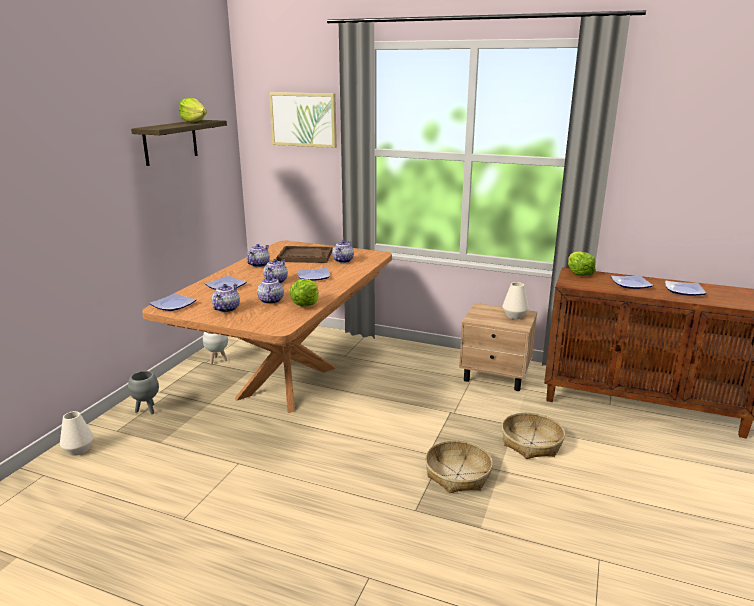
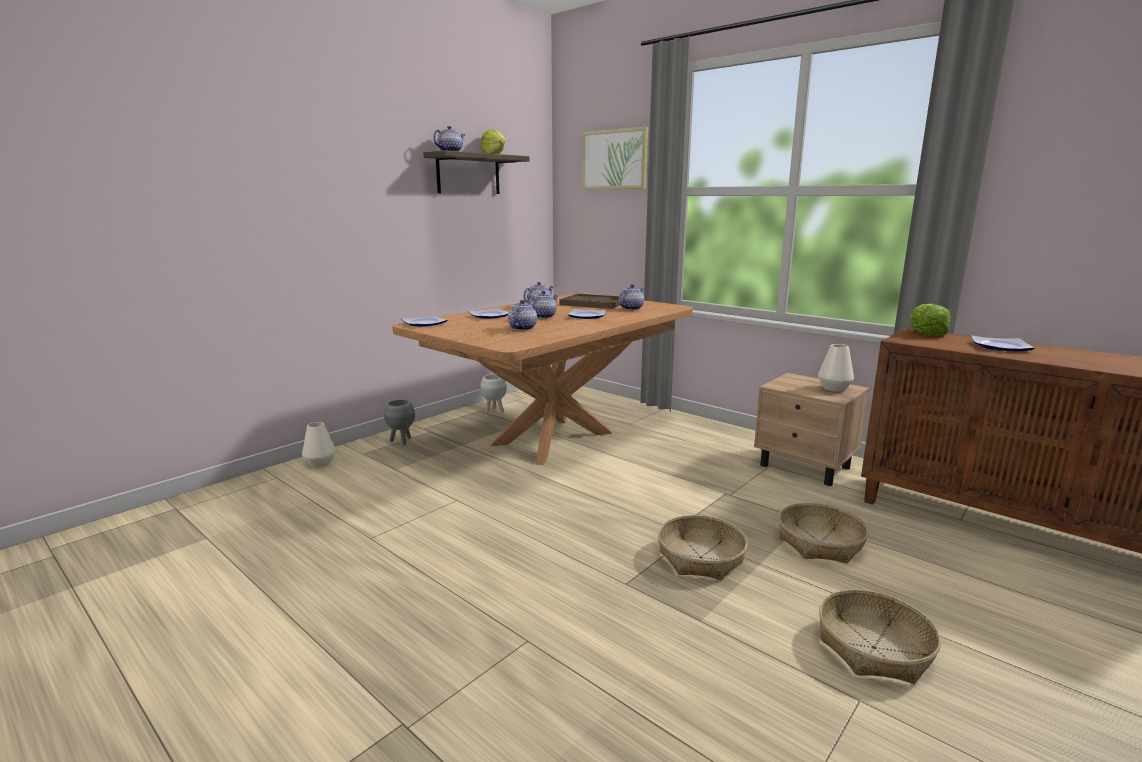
camera: 20 degrees right, 5 degrees down
teapot [212,284,240,313] -> teapot moved to [433,126,465,151]
lettuce [290,279,319,307] -> none
plate [665,281,706,296] -> none
none -> basket [819,589,941,684]

